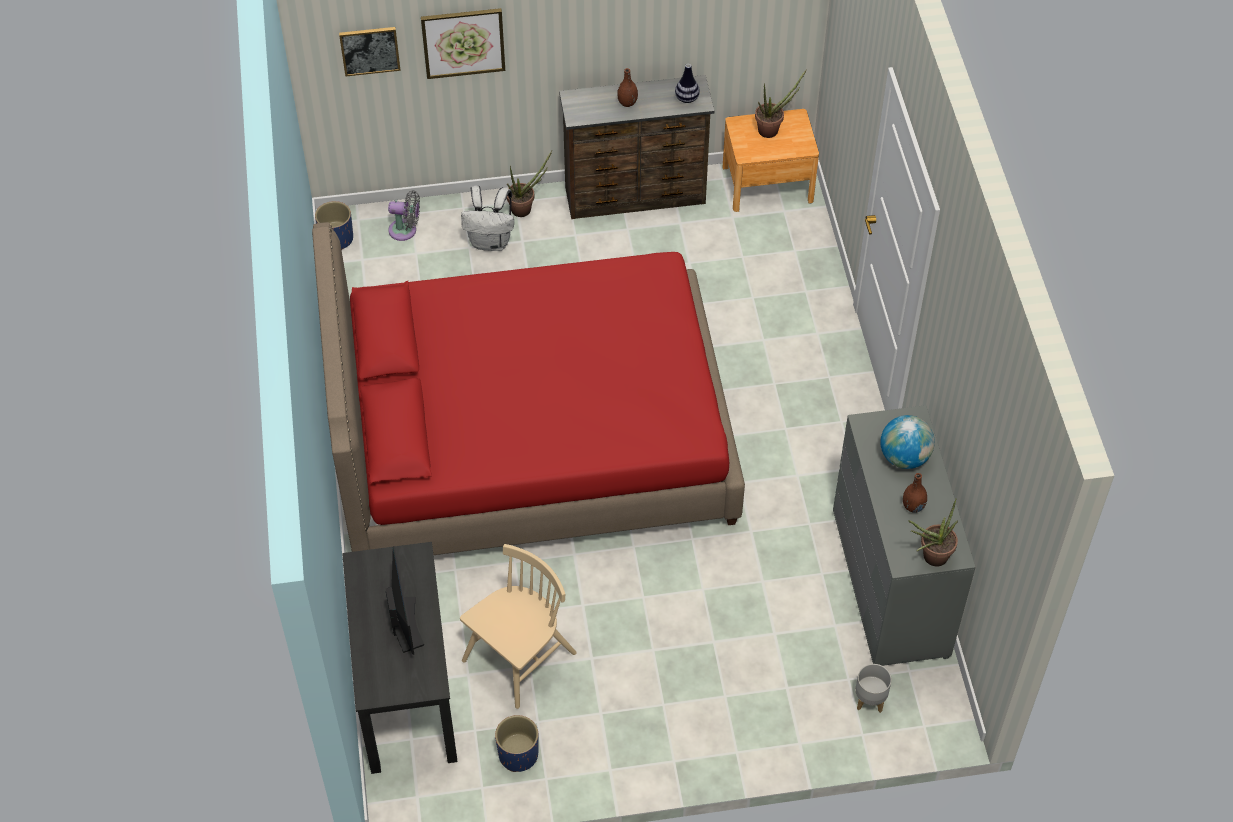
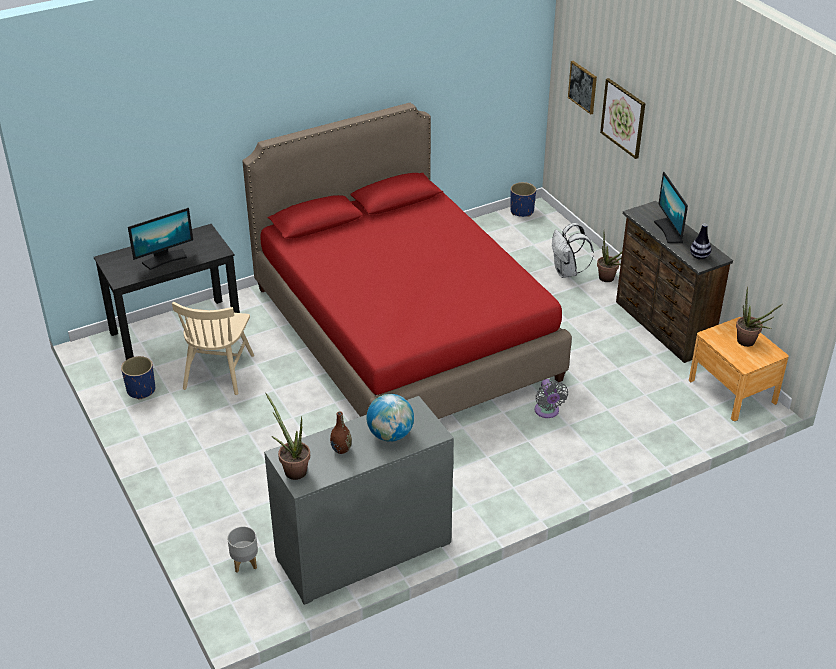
camera: 70 degrees right, 15 degrees down
grey fan [388,190,420,241] -> grey fan moved to [535,379,568,418]
beige chair [460,544,576,709] -> beige chair turned 75 degrees clockwise [172,302,254,395]
brown vase [617,68,638,107] -> monitor [654,172,688,243]

